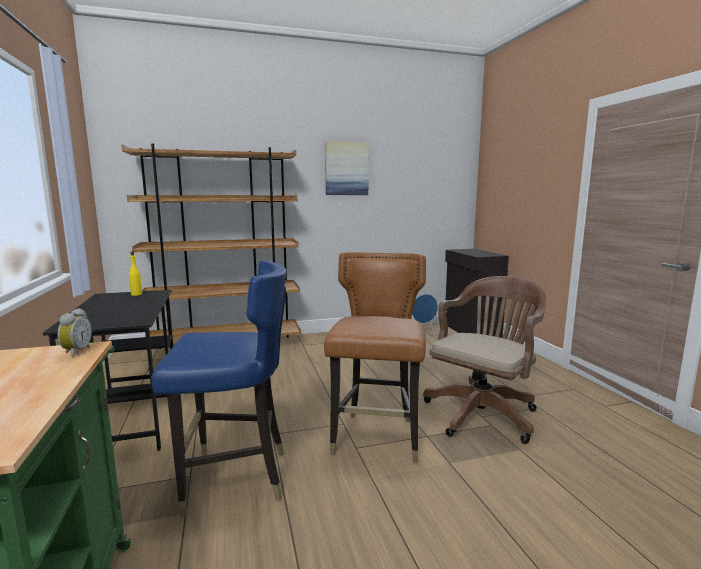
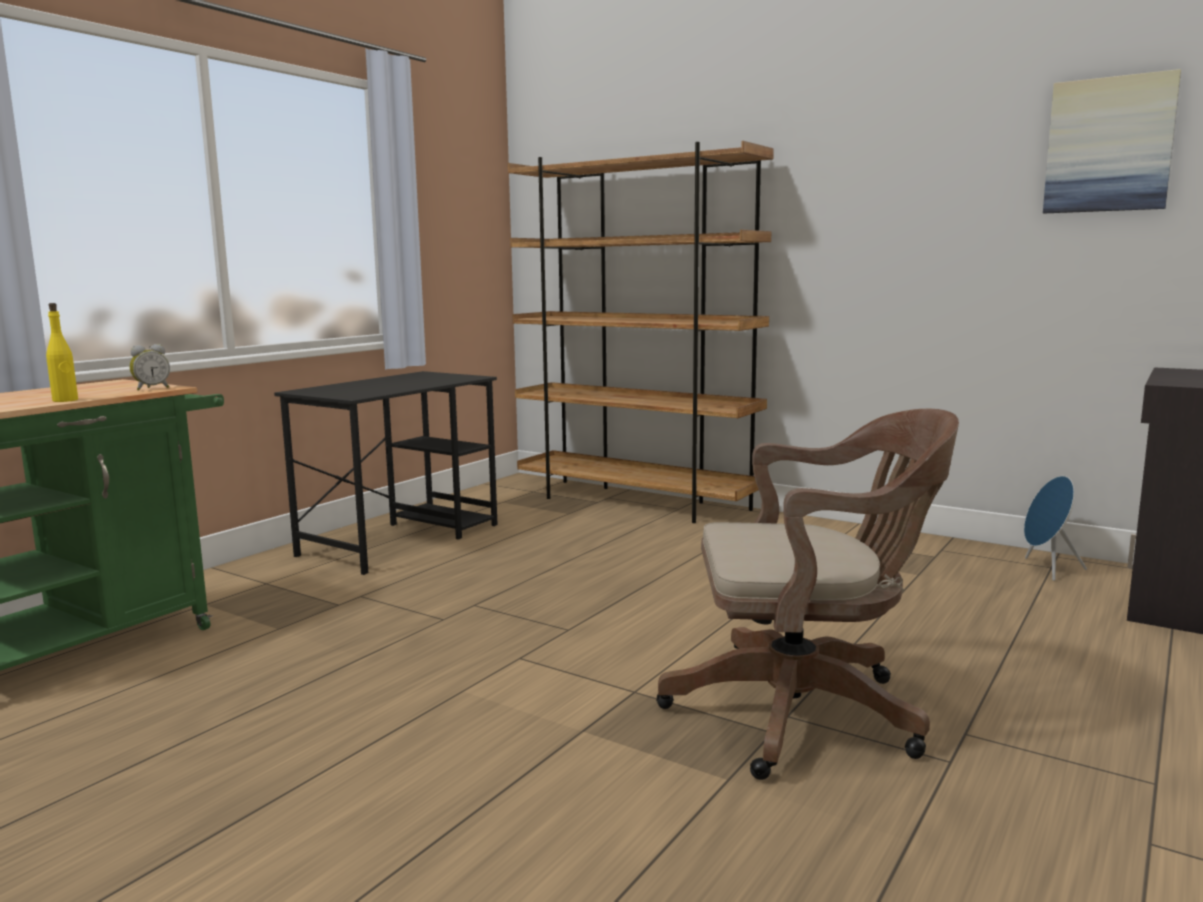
camera: 50 degrees right, 0 degrees up
yellow bottle [129,251,142,296] -> yellow bottle moved to [46,303,78,402]
blue chair [151,261,286,517] -> none
brown chair [324,252,426,463] -> none
picture [325,141,369,195] -> picture moved to [1043,69,1181,213]

